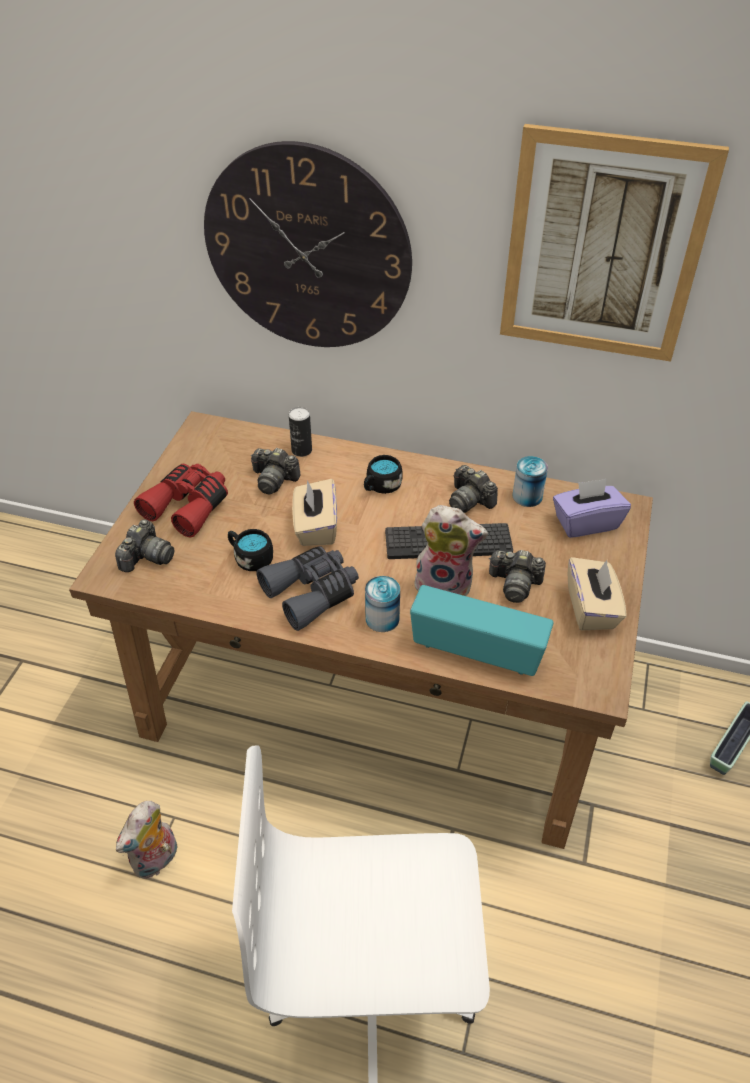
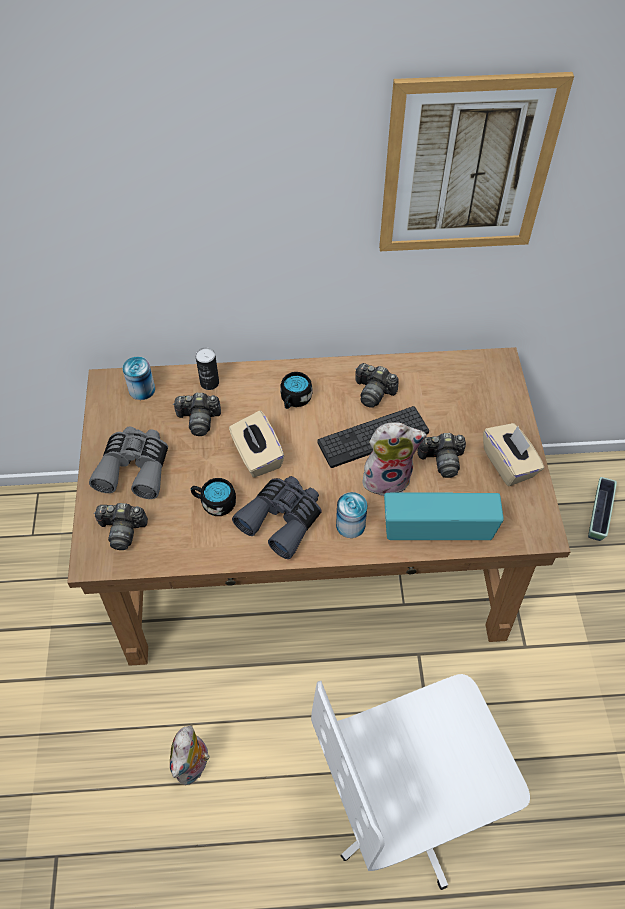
camera: 20 degrees left, 10 degrees up
camera [115,519,175,572] -> camera turned 90 degrees clockwise [94,503,148,550]
red binoculars [134,464,228,538] -> grey binoculars [89,427,168,499]
wall clock [204,141,412,347] -> none
can [512,456,548,507] -> can moved to [122,357,155,400]
purple tissue box [553,479,631,538] -> none

